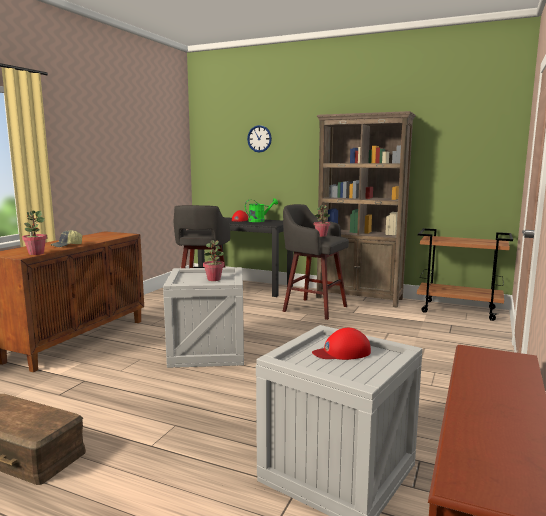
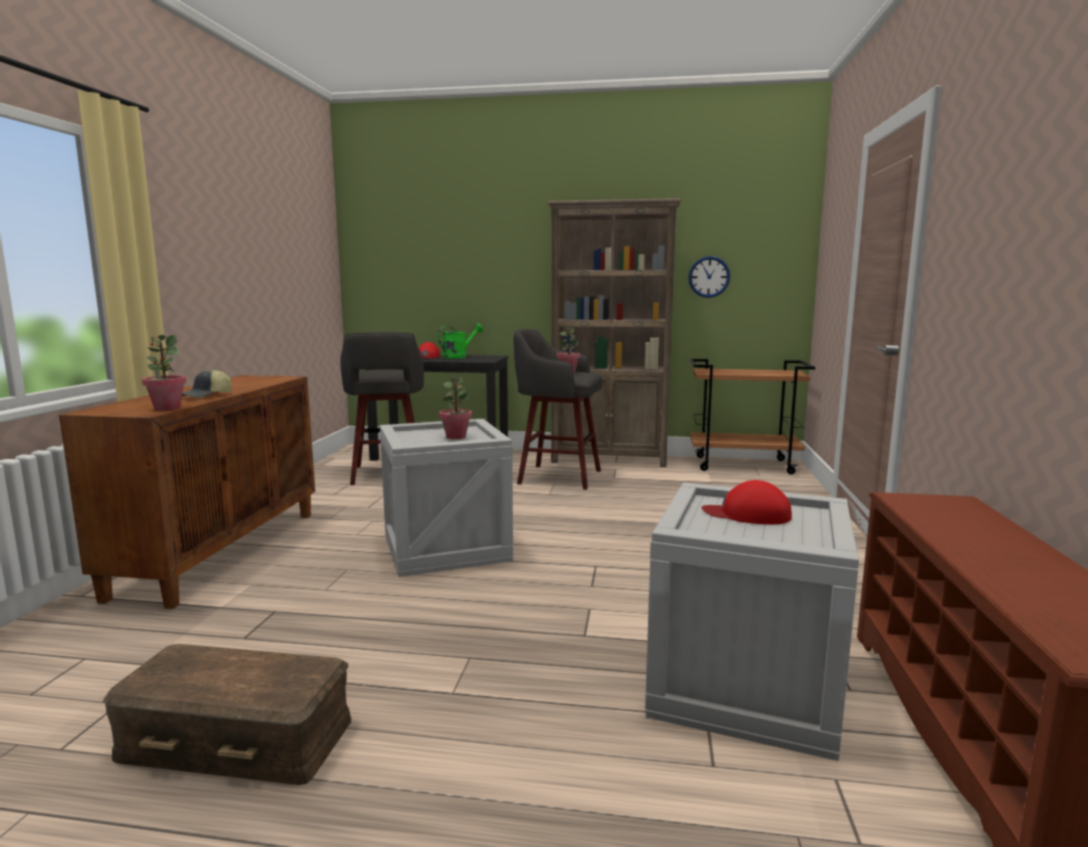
camera: 15 degrees left, 0 degrees up
wall clock [247,125,272,153] -> wall clock moved to [688,256,730,298]
red cap [312,328,371,360] -> red cap turned 45 degrees clockwise [701,480,792,524]

